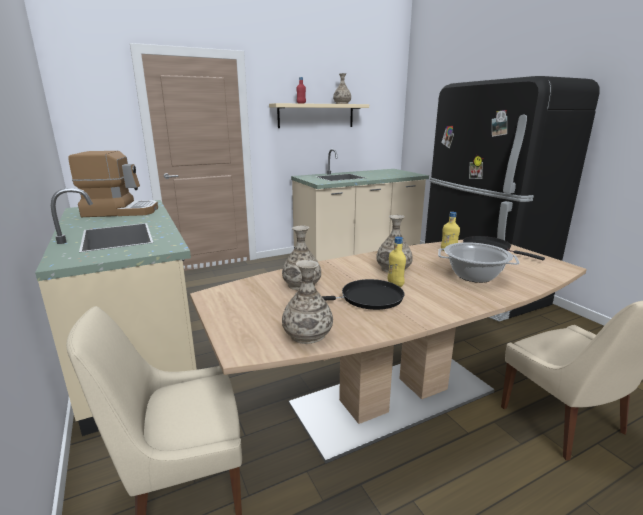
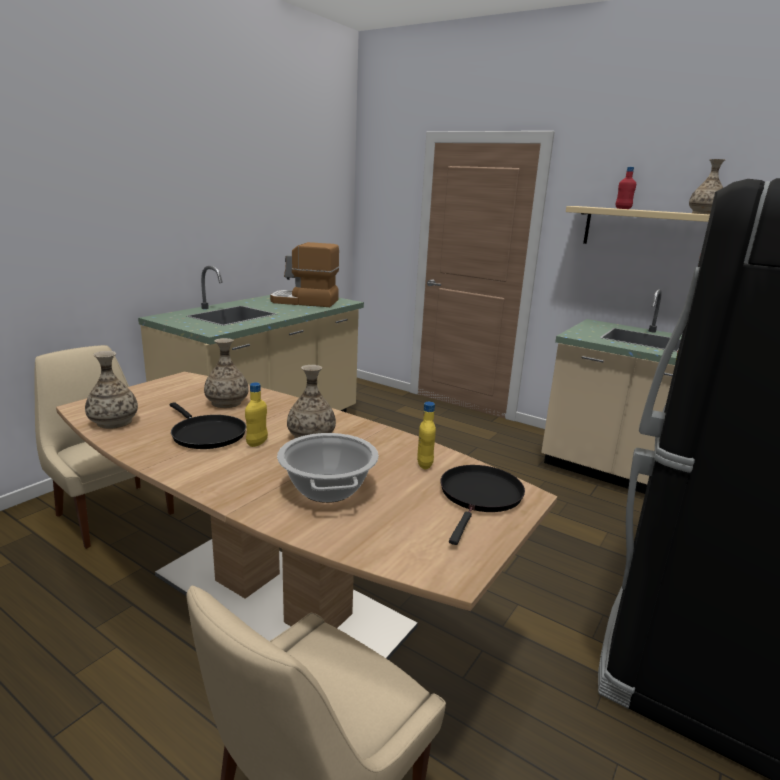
camera: 60 degrees right, 0 degrees up
coffee machine [68,151,158,217] -> coffee machine turned 135 degrees clockwise [270,242,339,307]

